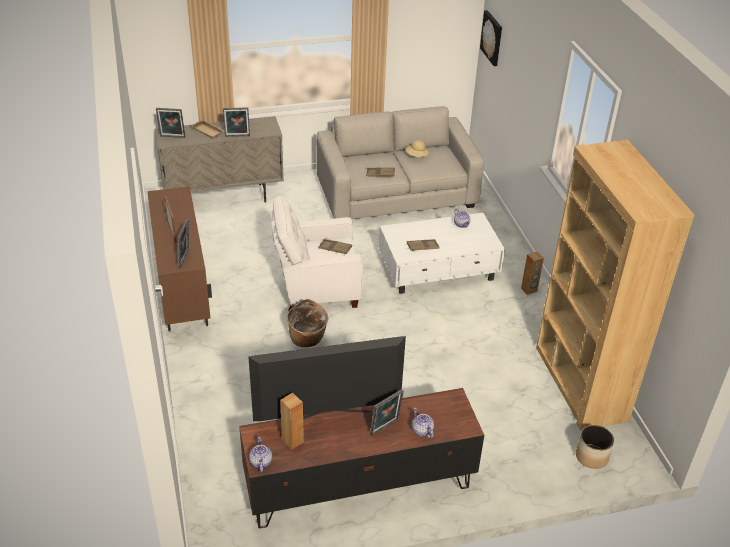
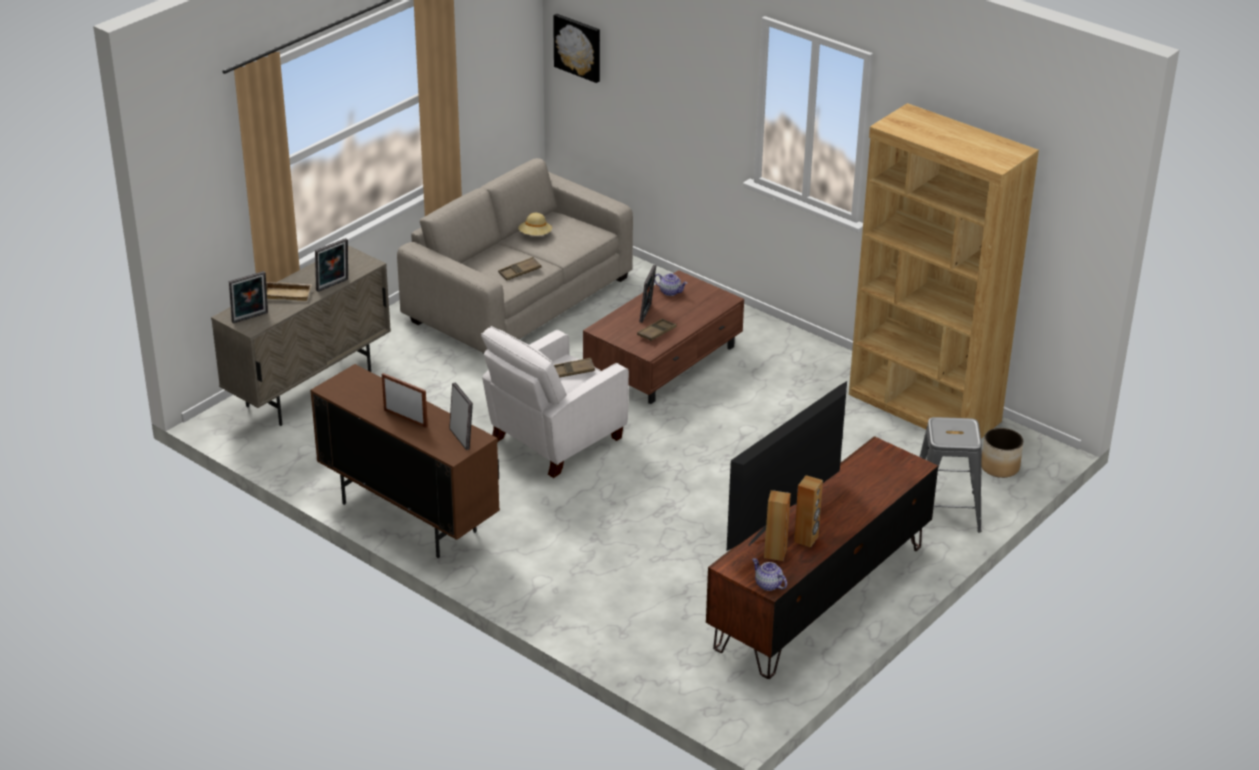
camera: 35 degrees left, 5 degrees down
basket [287,299,328,347] -> none
picture frame [370,389,404,436] -> picture frame moved to [639,265,656,323]
white coffee table [379,213,505,294] -> brown coffee table [583,270,744,404]
teapot [412,408,434,439] -> none
brown speaker [521,252,544,295] -> brown speaker moved to [794,475,823,548]
none -> grey stool [920,417,982,533]

